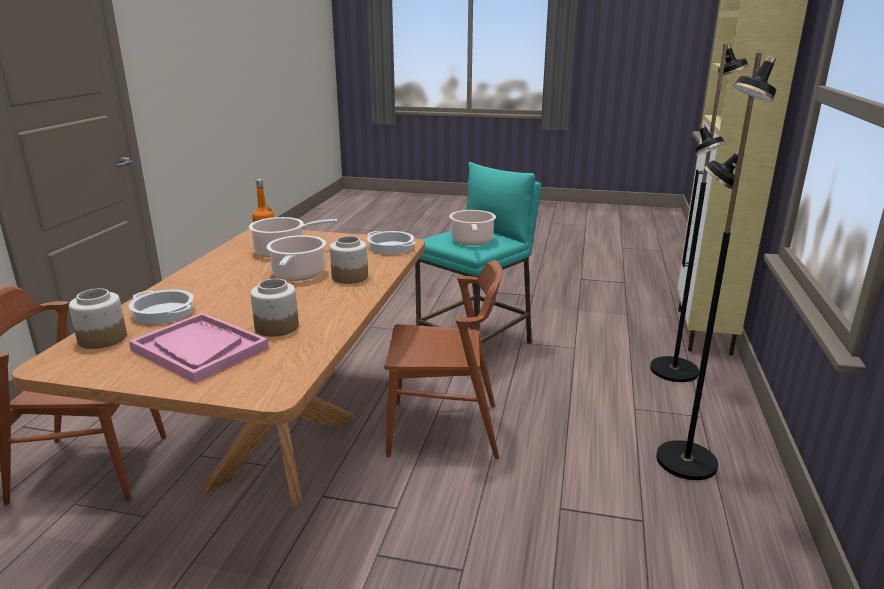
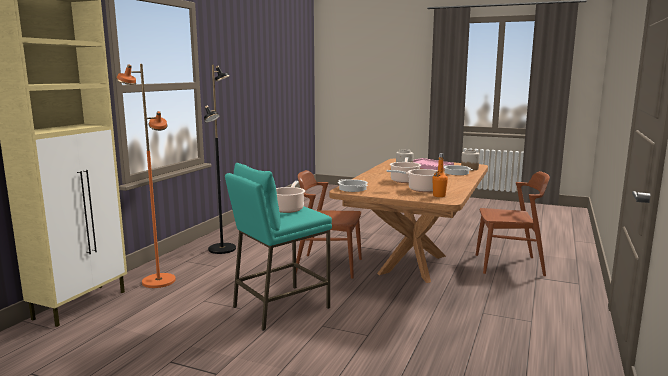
camera: 170 degrees left, 10 degrees down
jar [330,236,368,284] -> none
black floor lamp [650,44,749,382] -> orange floor lamp [116,64,176,288]

